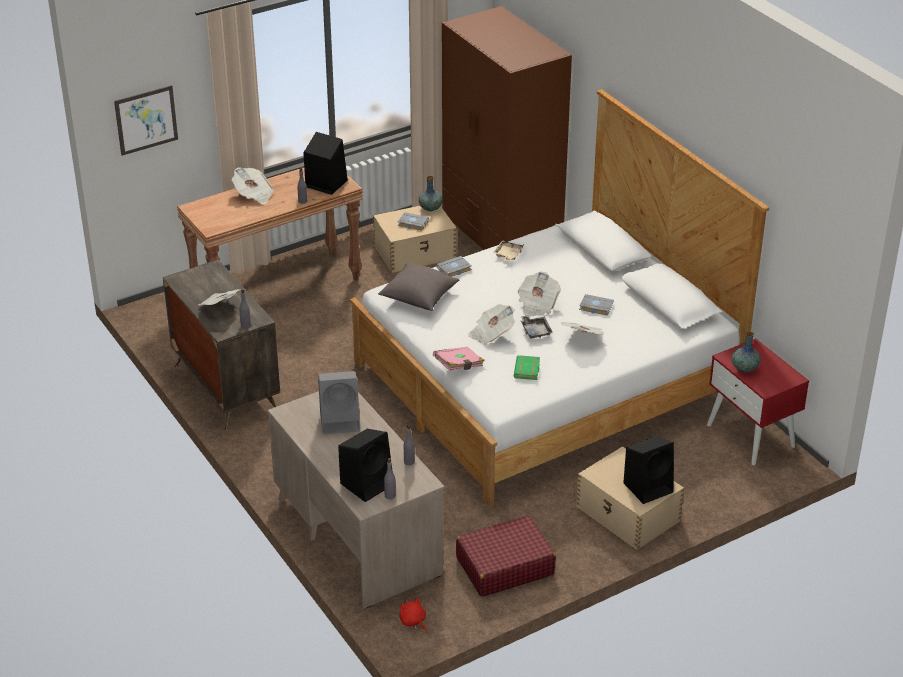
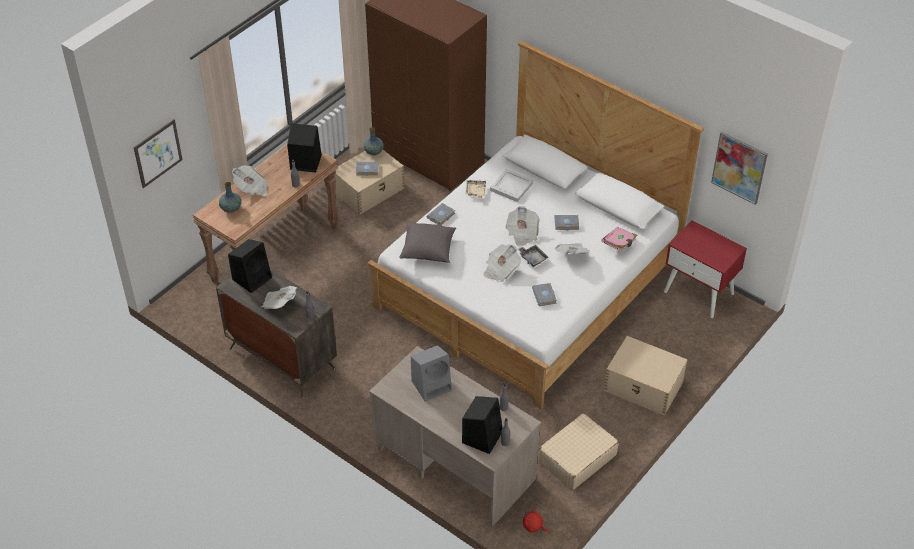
camera: 20 degrees left, 10 degrees up
pink book [433,347,485,371] -> pink book moved to [601,227,637,251]
red suitcase [456,515,556,597] -> beige suitcase [538,413,619,490]
green book [514,355,540,380] -> grey book [532,283,557,306]
black speaker [623,436,674,504] -> black speaker moved to [228,239,272,293]
vase [732,331,761,372] -> vase moved to [219,182,241,213]
none -> white tray [490,169,533,202]
none -> picture [711,132,768,205]

